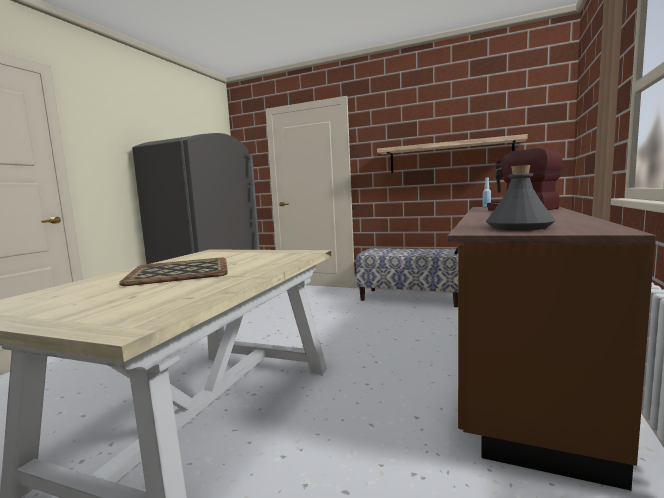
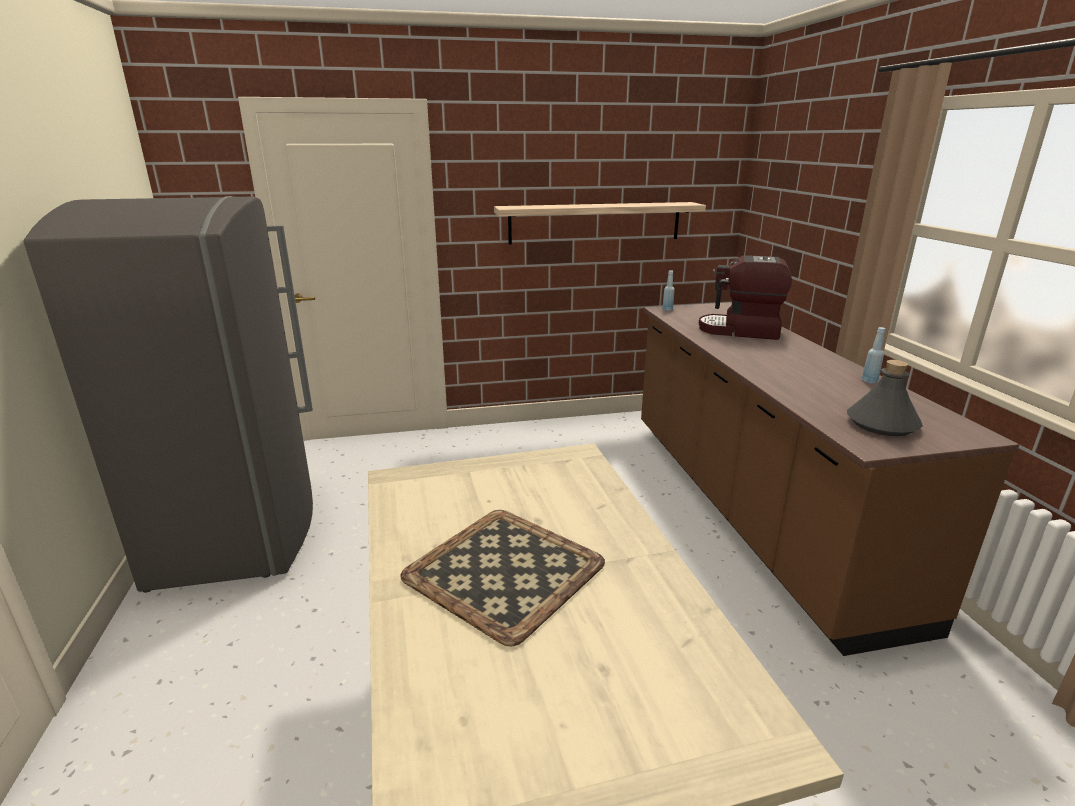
camera: 35 degrees left, 15 degrees up
bench [356,248,458,307] -> none
none -> blue bottle [862,327,886,384]

